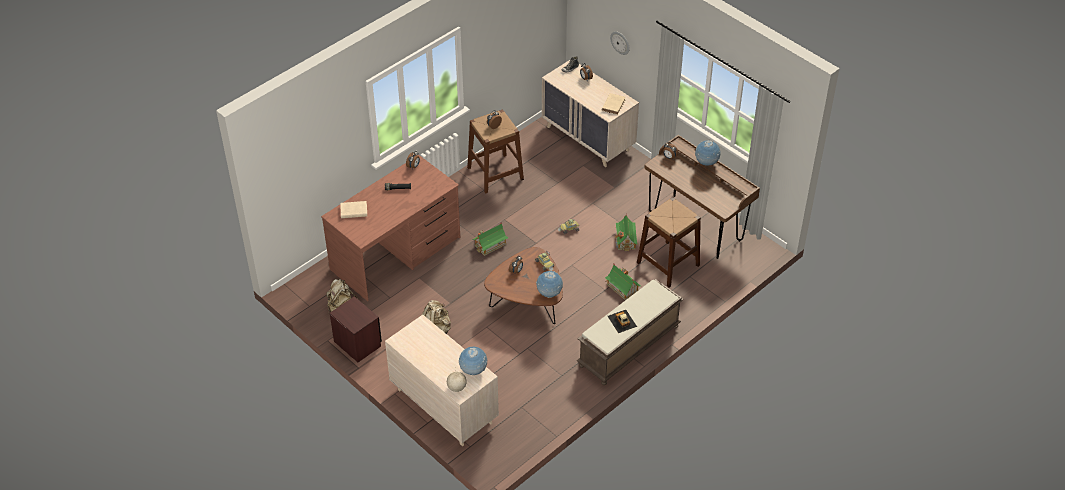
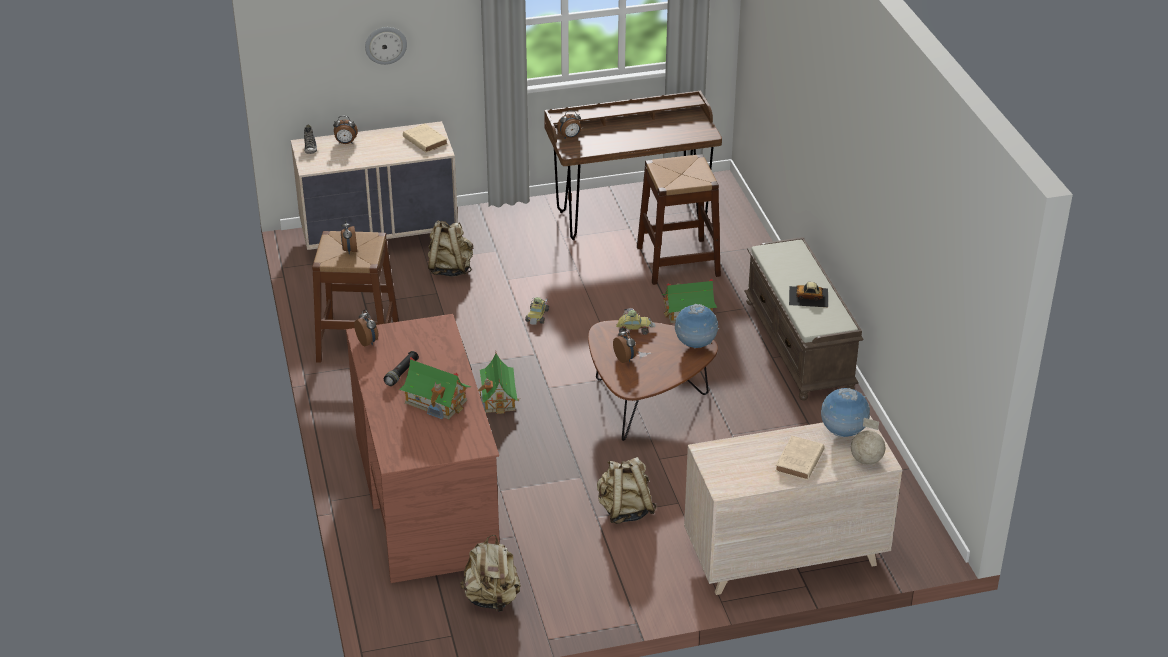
camera: 60 degrees left, 10 degrees down
brown nightstand [330,296,382,362] -> none
beige book [340,201,367,218] -> beige book moved to [775,436,824,480]
toy house [615,215,639,251] -> toy house moved to [399,357,471,419]
globe [695,140,721,166] -> none
none -> beige backpack [428,221,473,277]

